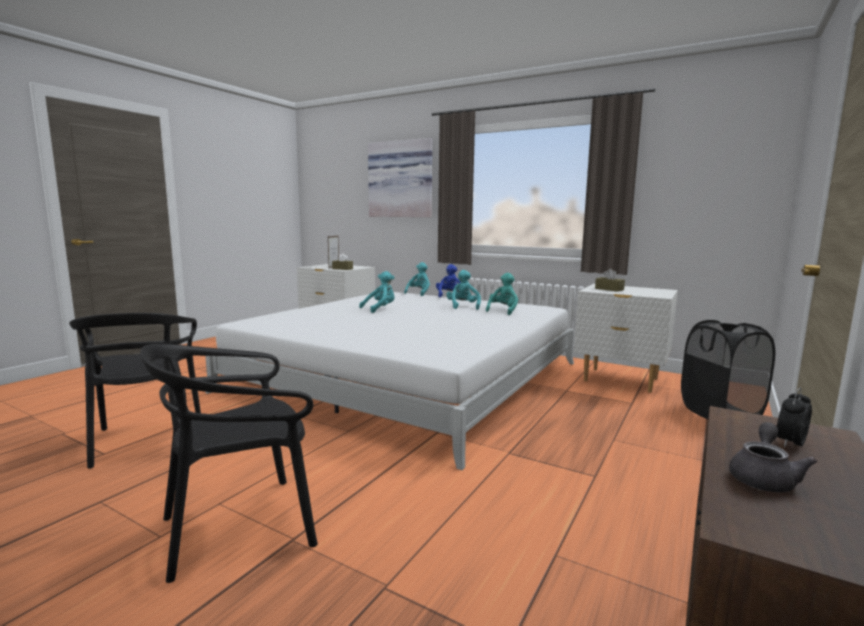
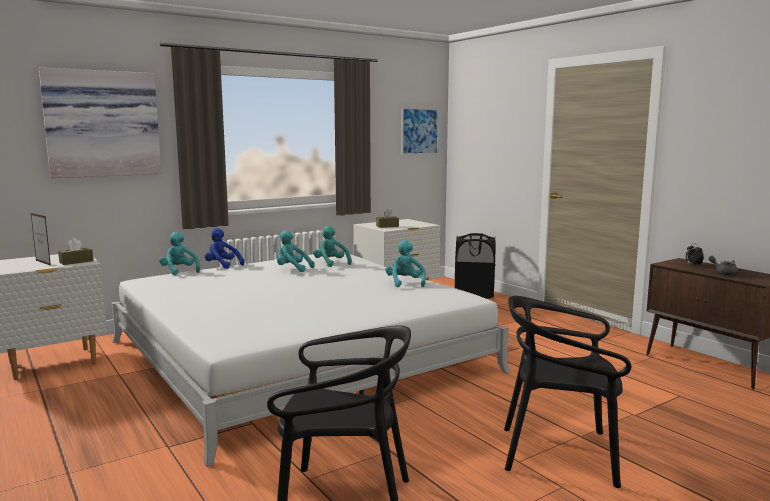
camera: 65 degrees left, 0 degrees up
black chair [140,344,318,583] -> black chair turned 105 degrees clockwise [504,296,631,488]
turquoise plush toy [359,271,395,313] -> turquoise plush toy moved to [385,240,426,287]
none -> picture [401,107,439,155]

